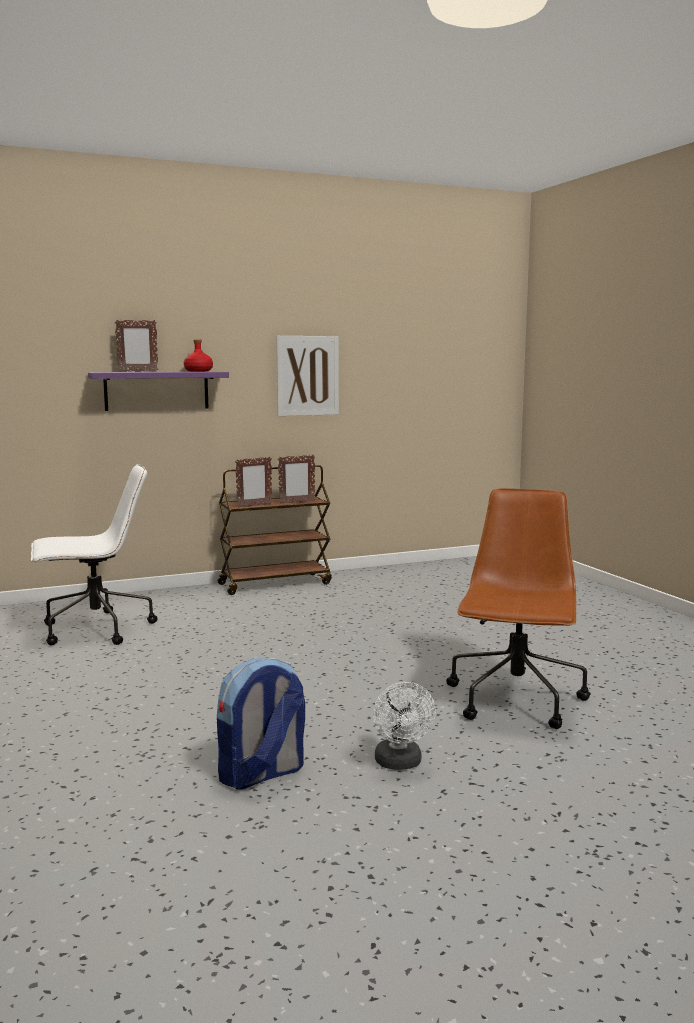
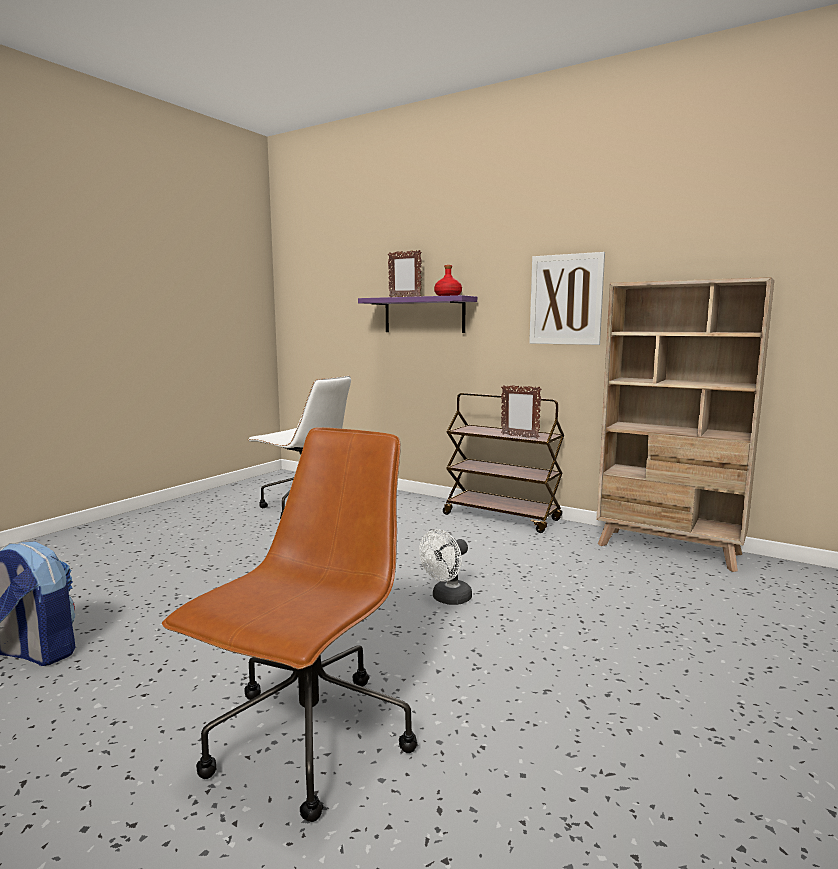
camera: 55 degrees right, 0 degrees up
picture frame [235,456,272,507] -> none
white fan [373,682,436,770] -> white fan moved to [419,529,472,605]
brown office chair [446,488,591,729] -> brown office chair turned 45 degrees counterclockwise [162,427,417,822]
none -> beige bookcase [596,277,774,572]

